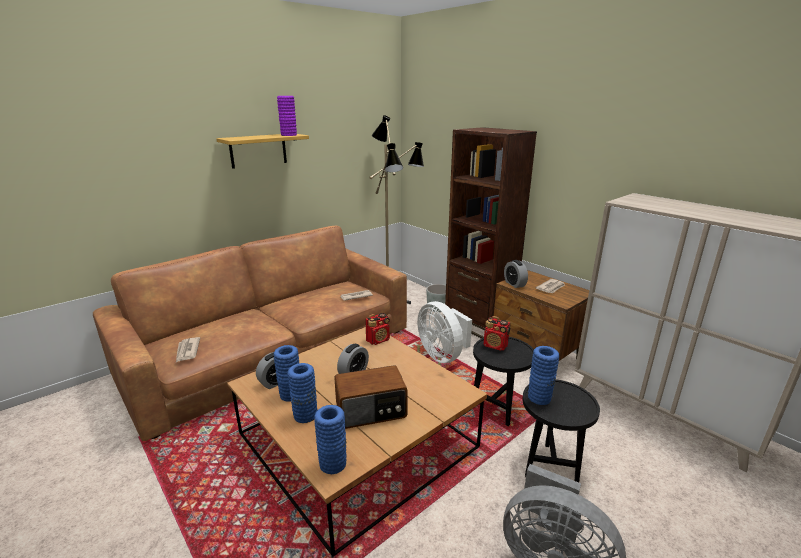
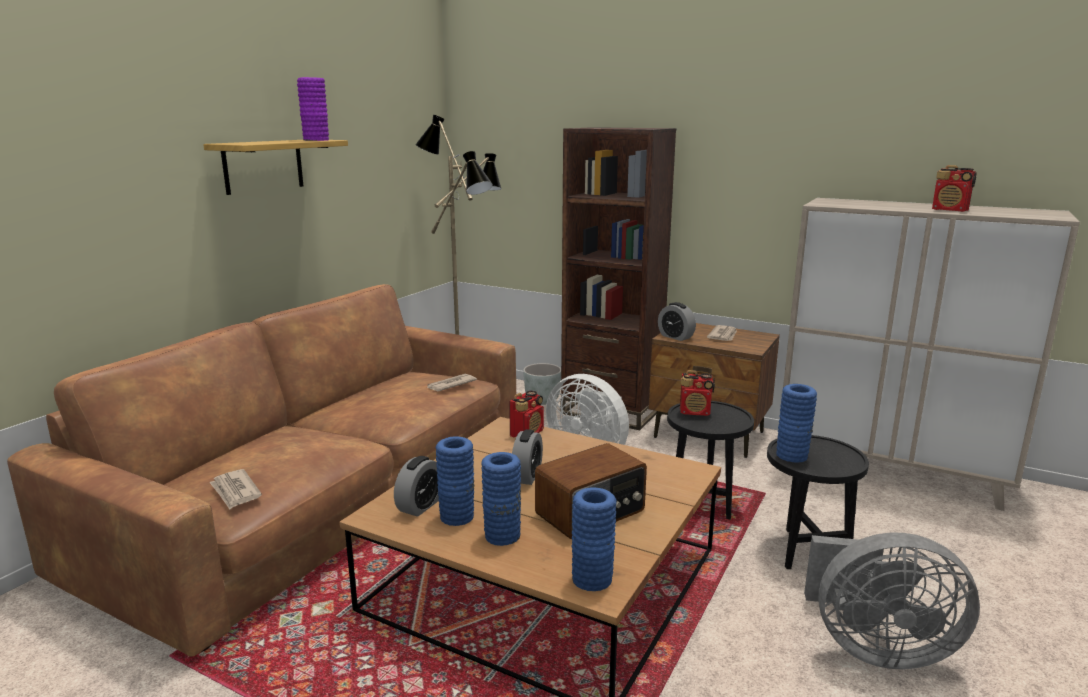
camera: 20 degrees left, 5 degrees down
none -> radio [932,165,977,212]

